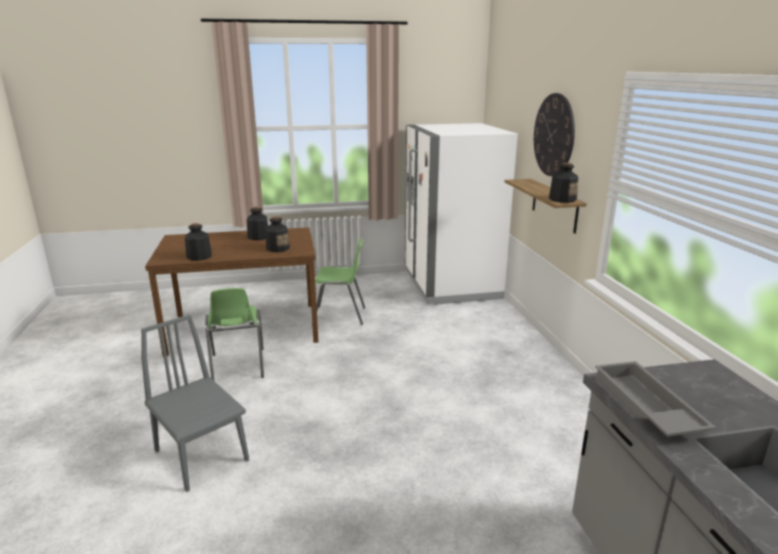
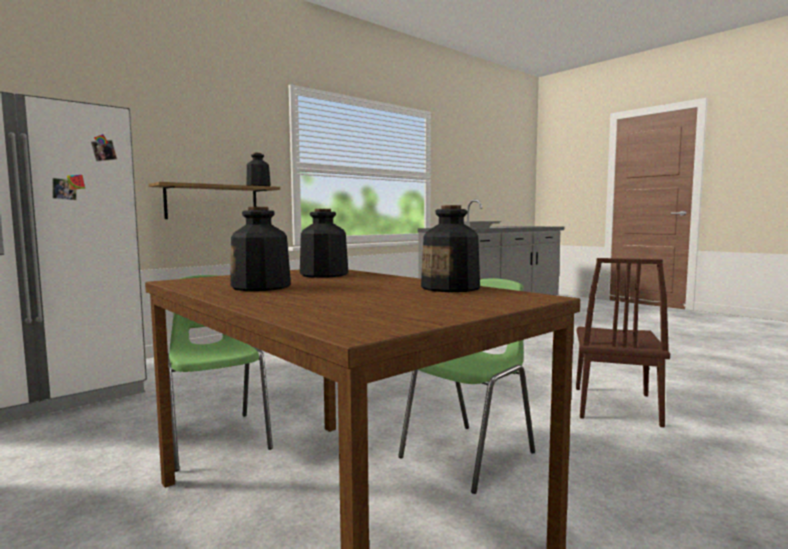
camera: 120 degrees left, 15 degrees down
grey chair [141,315,249,492] -> brown chair [576,258,670,427]
wall clock [534,93,575,176] -> none

